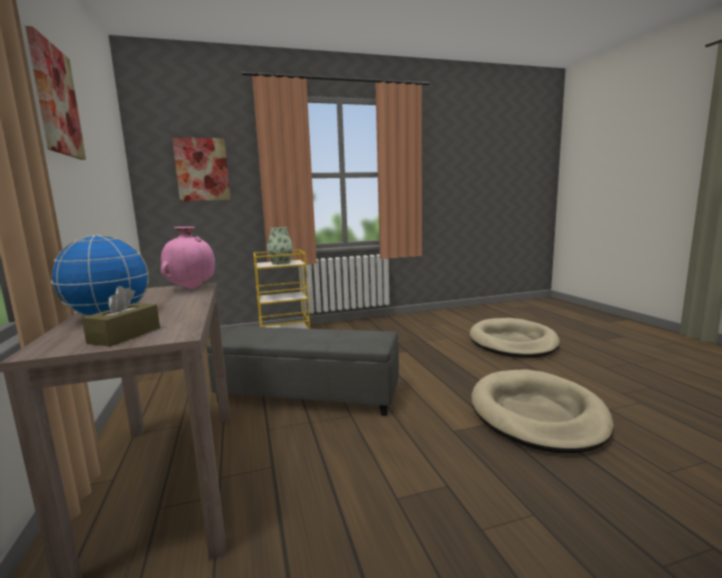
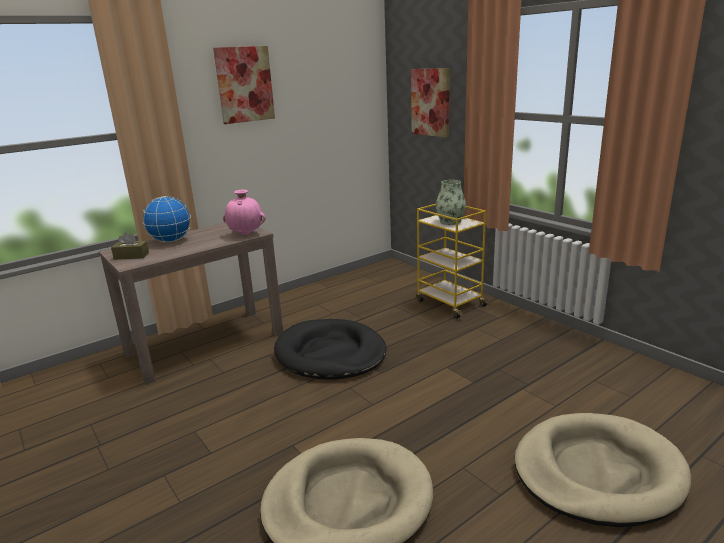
camera: 70 degrees right, 10 degrees up
grey ottoman [207,326,399,416] -> black dog bed [274,319,386,380]

